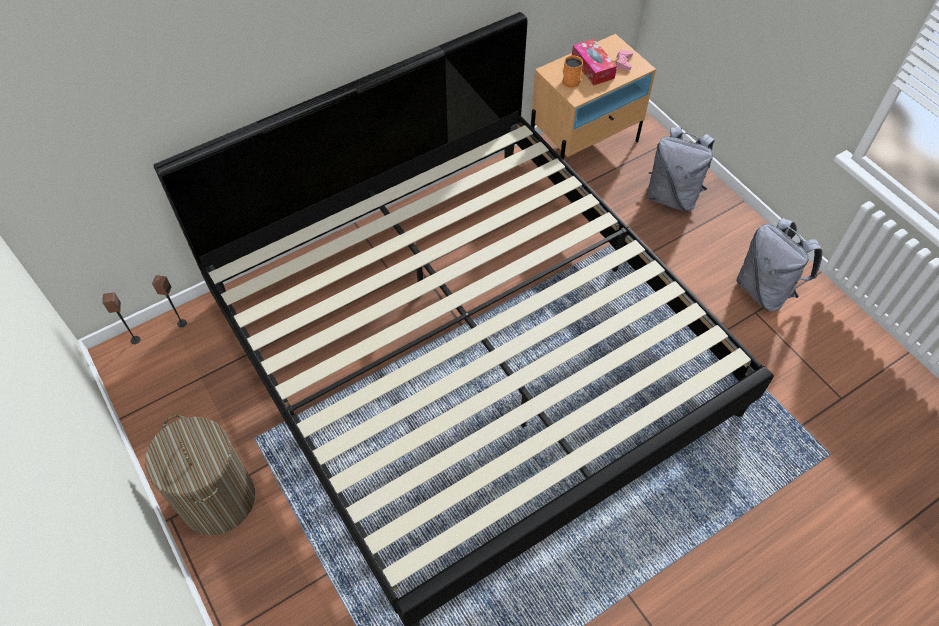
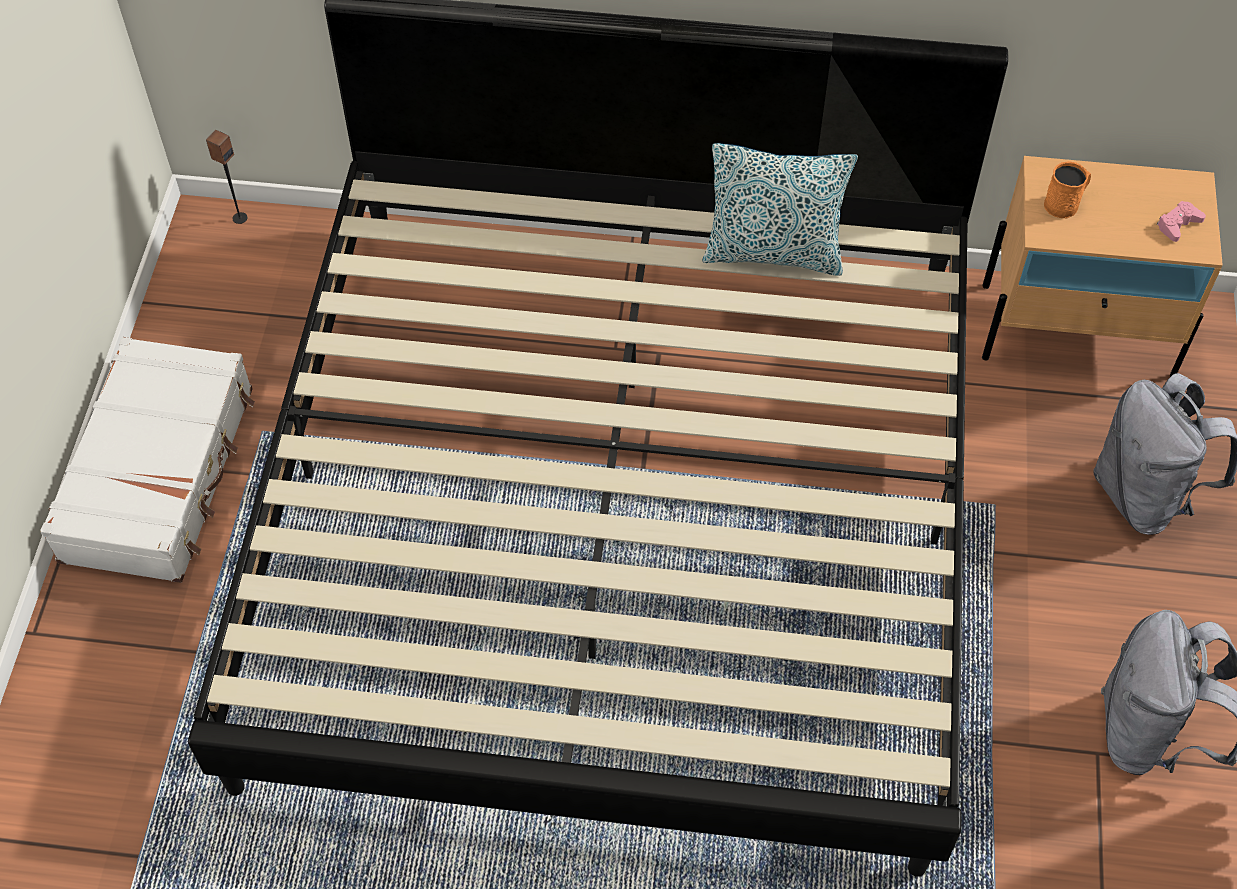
camera: 40 degrees right, 0 degrees up
laundry basket [145,415,255,535] -> white suitcase [40,337,255,583]
speaker [152,275,187,327] -> none
tissue box [572,39,617,85] -> none
none -> pillow [702,143,858,276]

